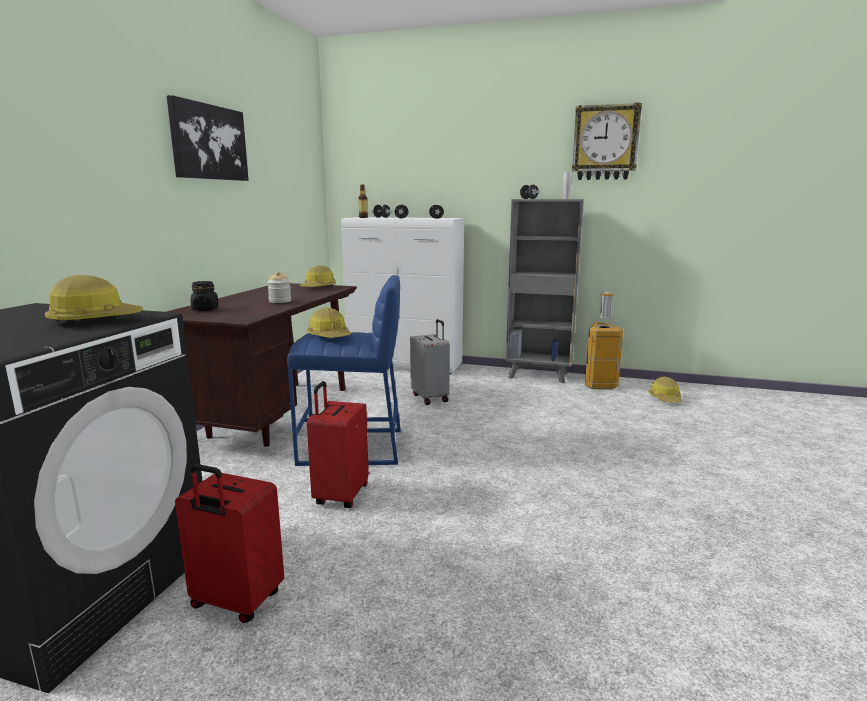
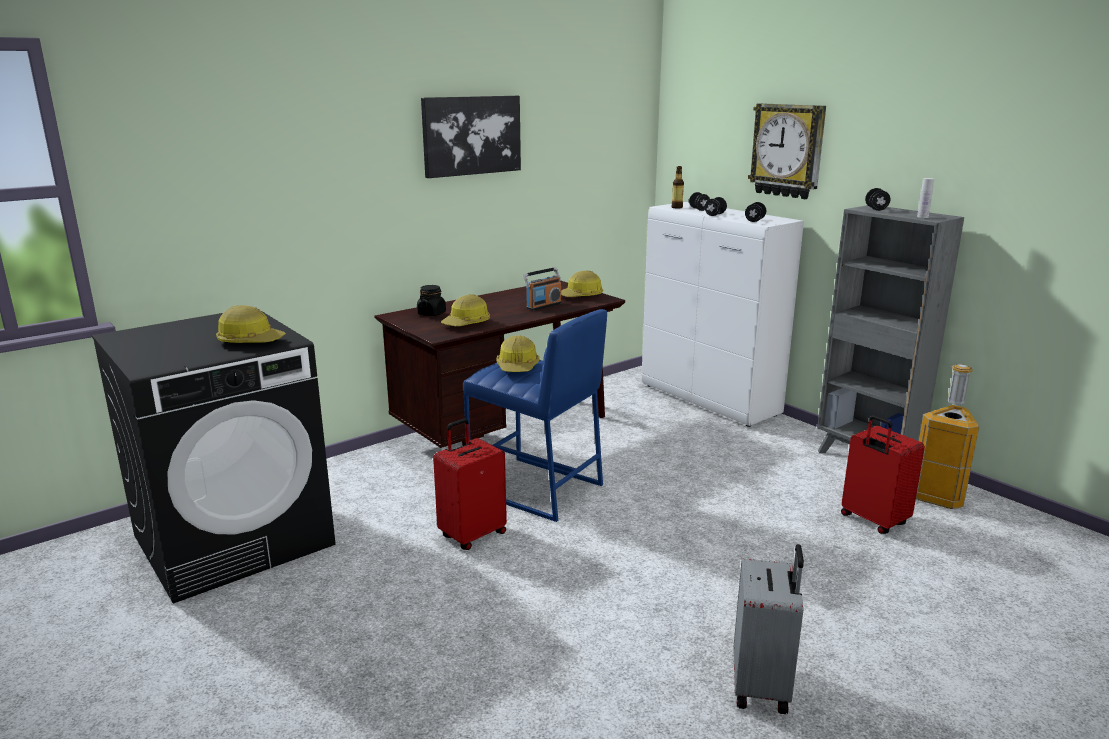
camera: 35 degrees right, 5 degrees up
red suitcase [175,464,284,623] -> red suitcase moved to [841,415,925,534]
jar [267,272,291,303] -> none
grey suitcase [410,319,450,405] -> grey suitcase moved to [734,544,804,714]
wall clock [572,103,642,180] -> wall clock moved to [748,103,826,199]
hard hat [648,376,682,402] -> hard hat moved to [441,294,490,326]
none -> radio [523,267,562,310]

